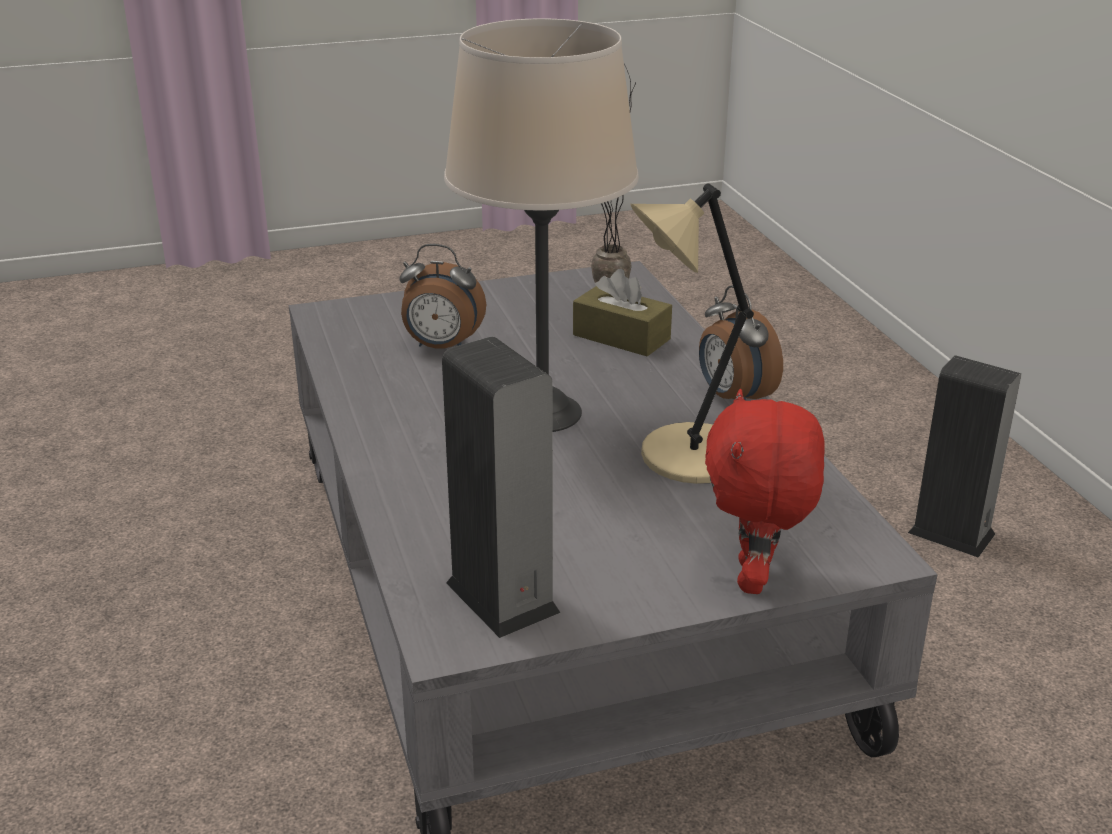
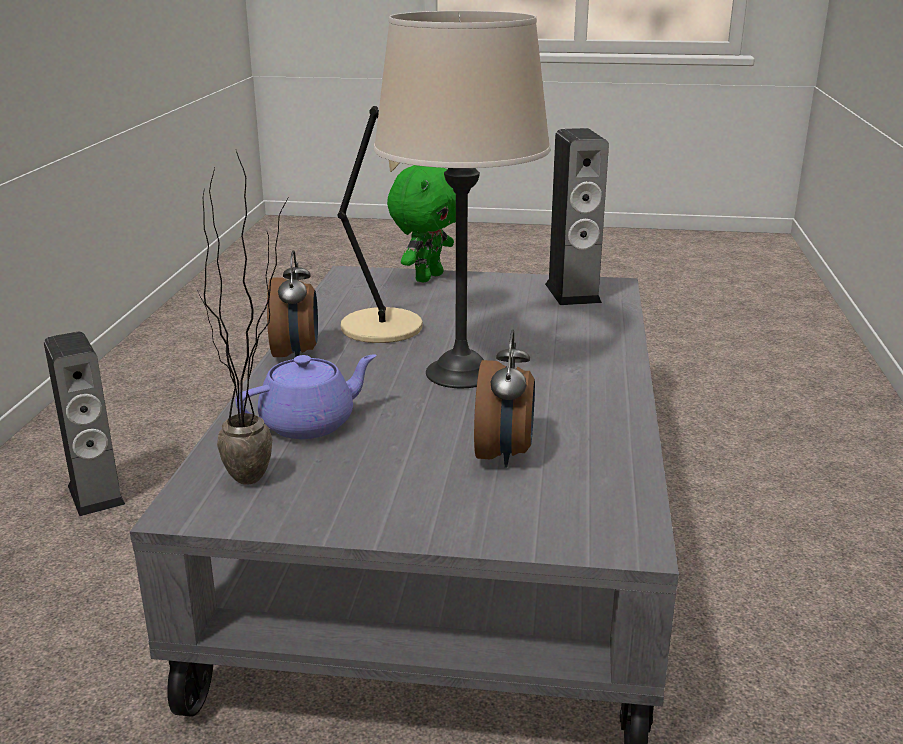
camera: 155 degrees left, 5 degrees down
alarm clock [399,244,486,349] -> alarm clock turned 60 degrees clockwise [474,330,535,468]
brown tissue box [573,269,672,357] -> purple teapot [235,354,377,439]
red plush toy [705,389,825,594] -> green plush toy [387,165,456,283]

